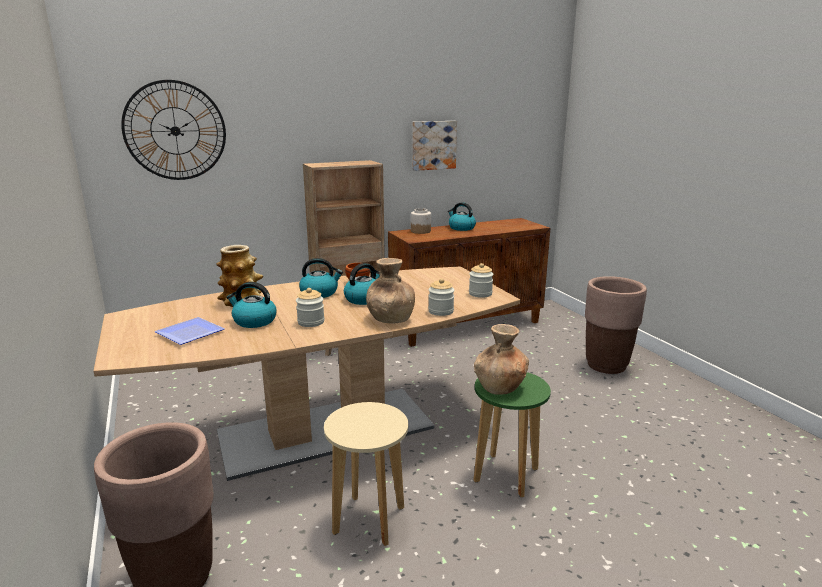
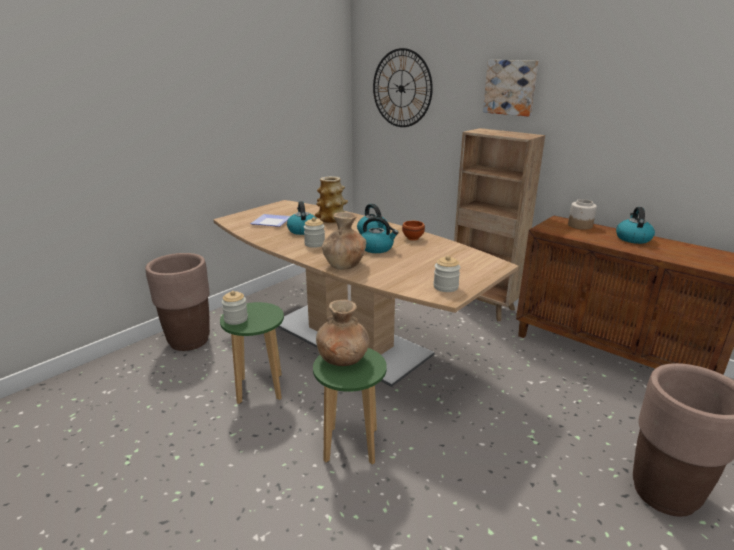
camera: 65 degrees right, 5 degrees up
beige stool [324,402,408,546] -> green stool [220,302,284,404]
picture [413,121,457,171] -> picture moved to [483,60,538,116]
jar [428,278,454,316] -> jar moved to [222,291,248,325]

